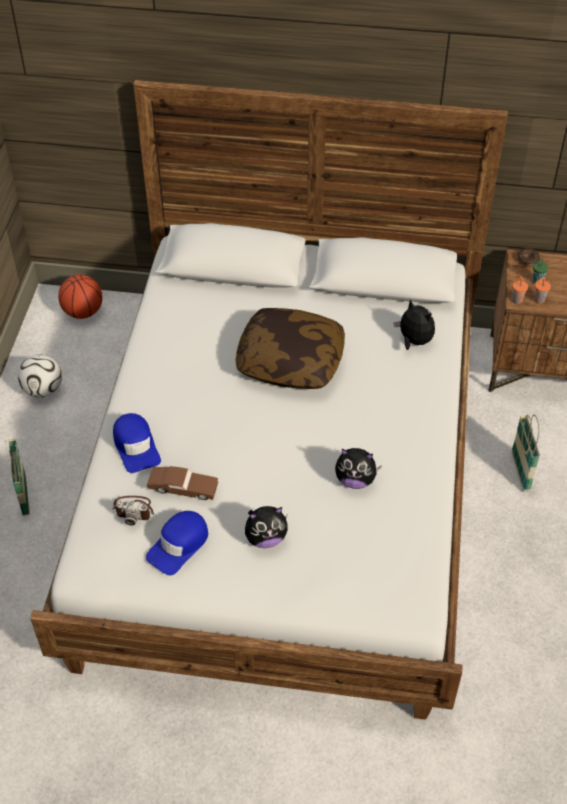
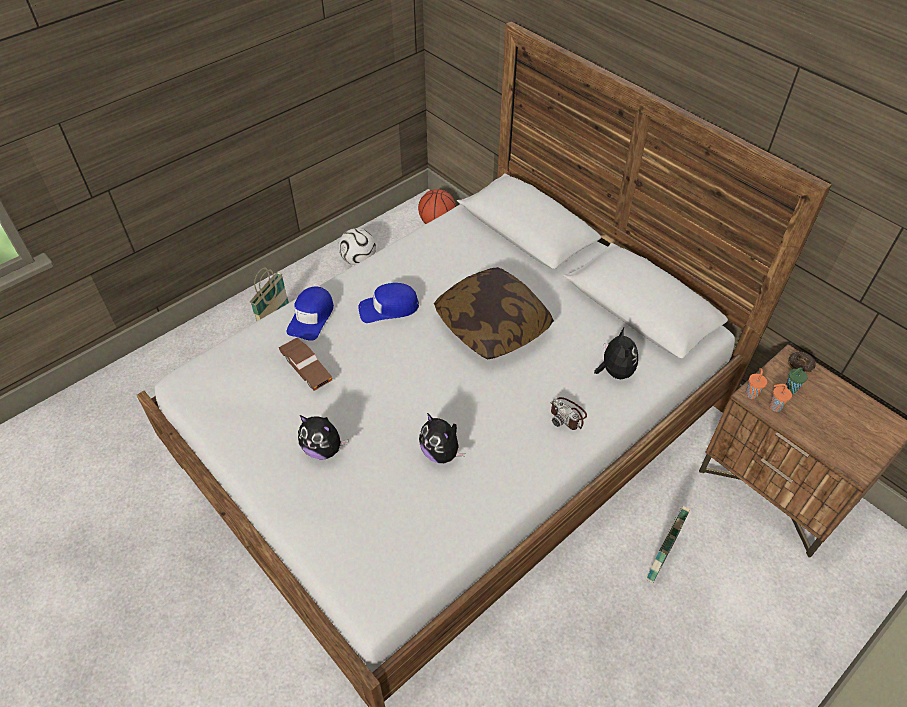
camera: 40 degrees right, 0 degrees up
camera [113,496,154,526] -> camera moved to [550,397,587,430]
blue cap [146,511,208,575] -> blue cap moved to [358,283,419,323]

